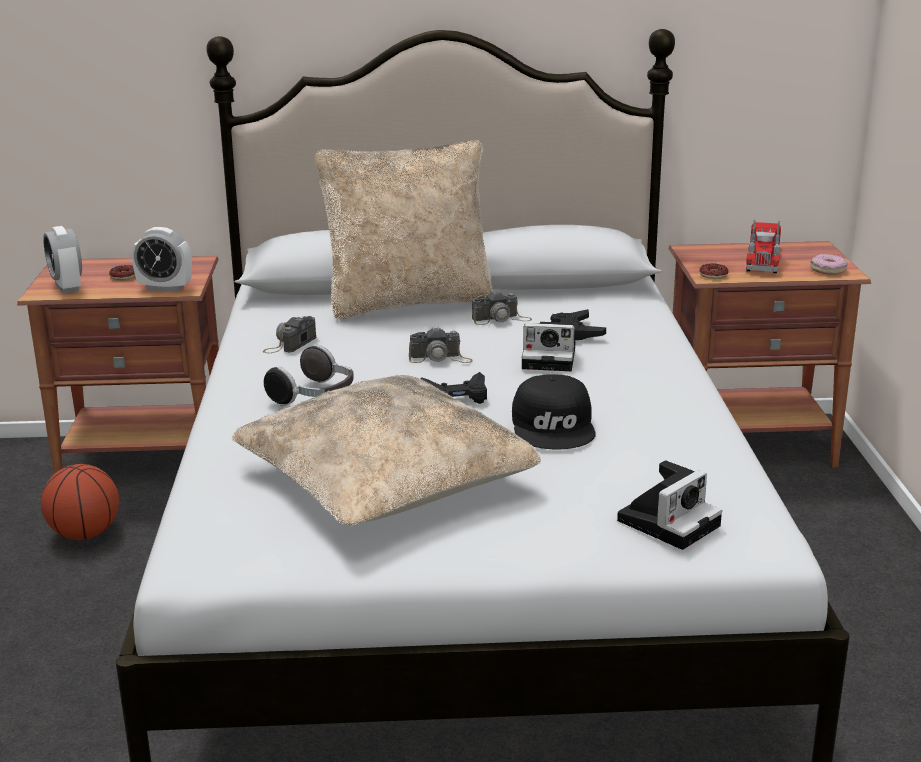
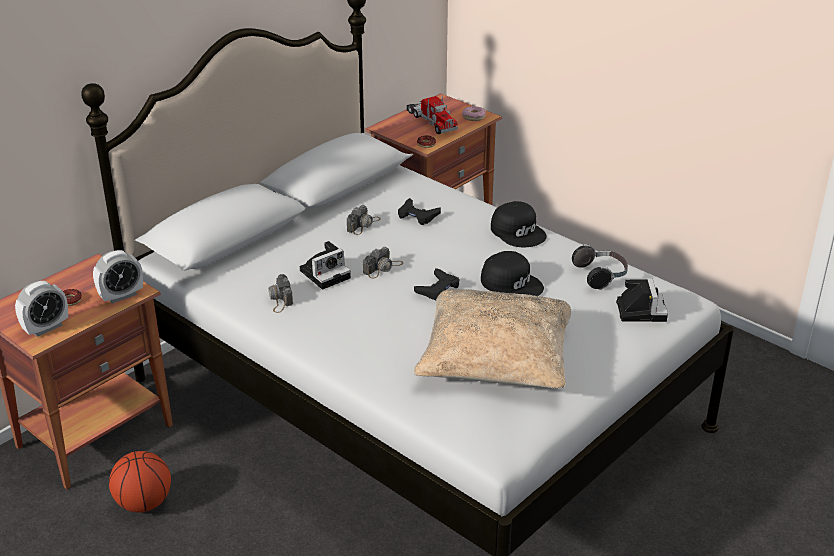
camera: 45 degrees left, 10 degrees up
alarm clock [43,226,82,293] -> alarm clock turned 60 degrees counterclockwise [15,281,68,337]
headphones [264,345,354,406] -> headphones moved to [572,244,628,290]
beige pillow [315,139,493,320] -> none
camera [522,316,575,371] -> camera moved to [300,241,351,289]
none -> black cap [491,201,547,247]

